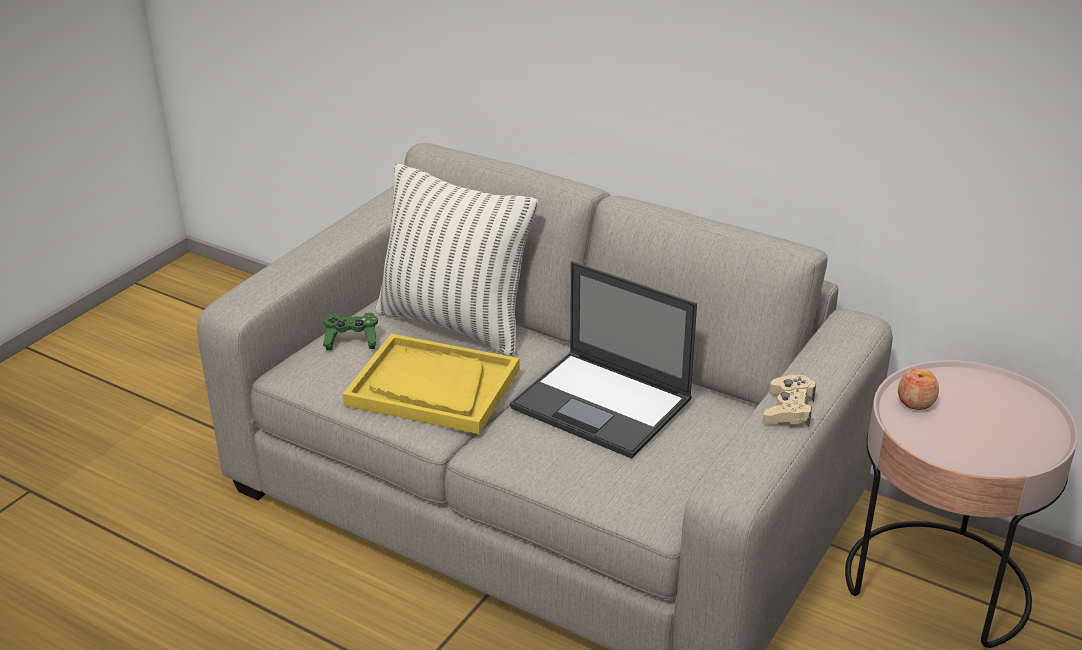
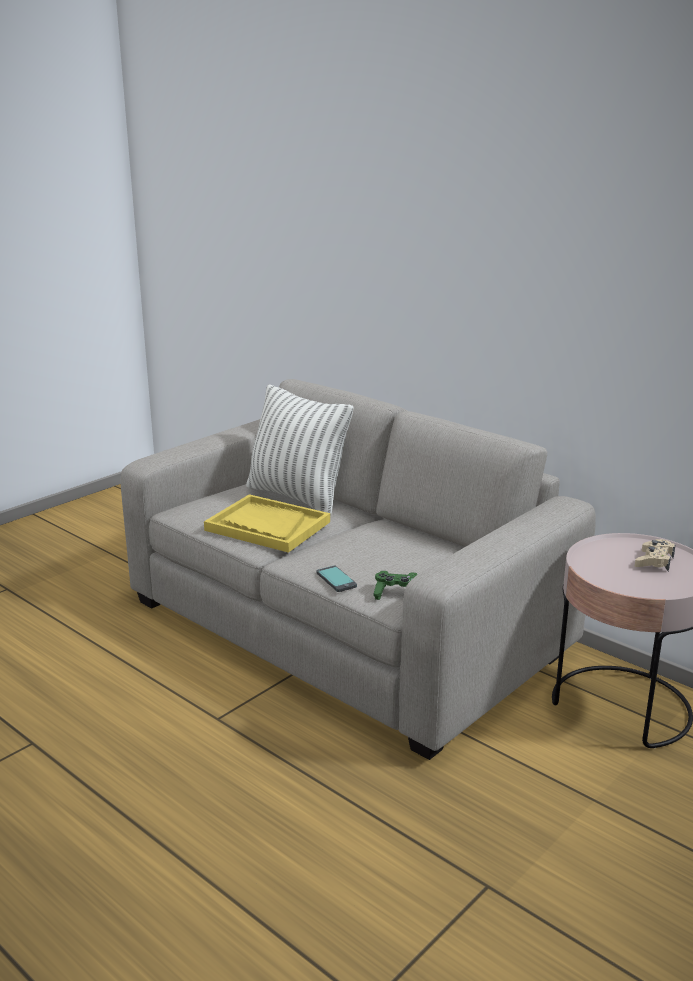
camera: 10 degrees right, 10 degrees down
green game controller [323,313,378,350] -> green game controller moved to [373,571,417,600]
laptop [510,261,697,459] -> none
beige game controller [763,374,816,427] -> beige game controller moved to [635,539,675,571]
apple [898,368,939,410] -> none
none -> phone [316,566,357,592]

